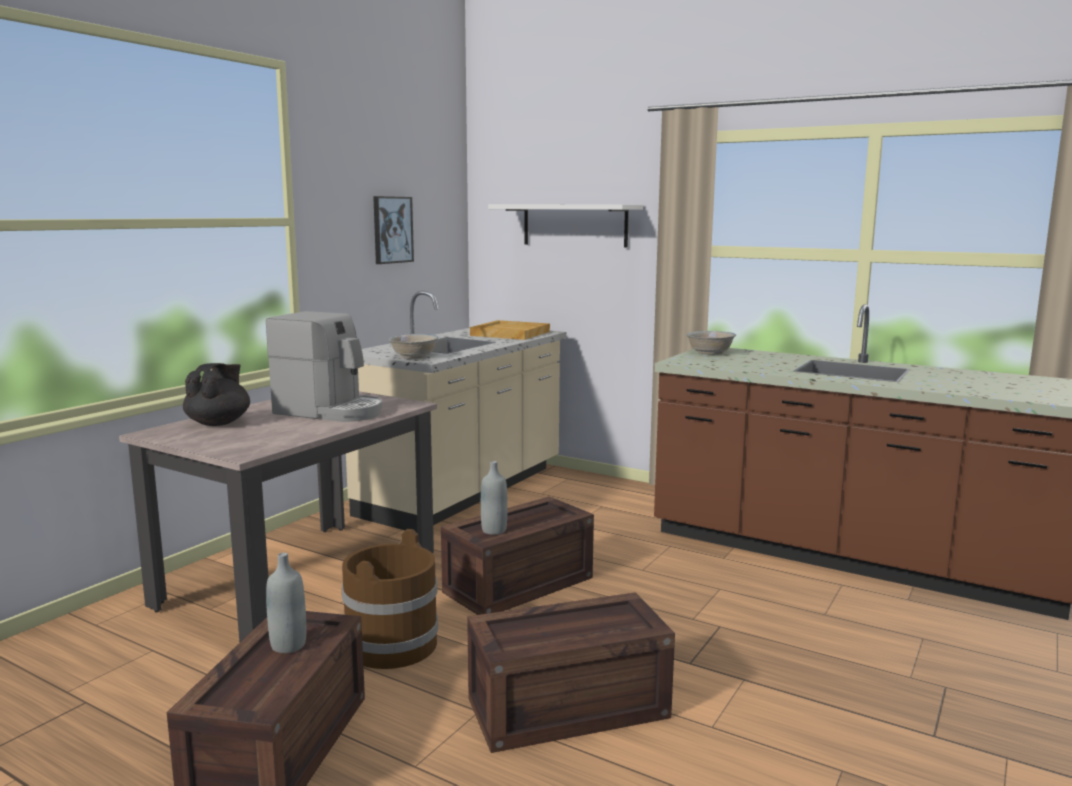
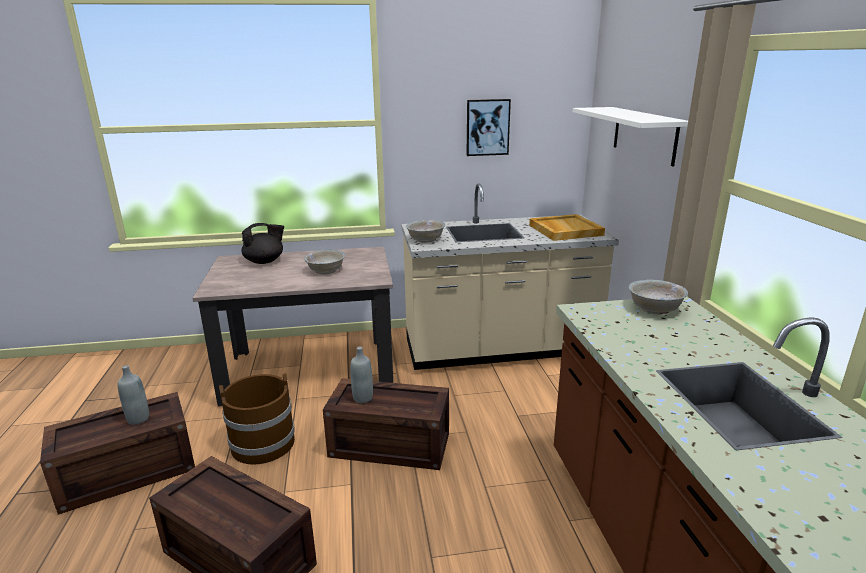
camera: 50 degrees right, 10 degrees up
coffee machine [266,311,382,422] -> white bowl [304,249,345,275]

